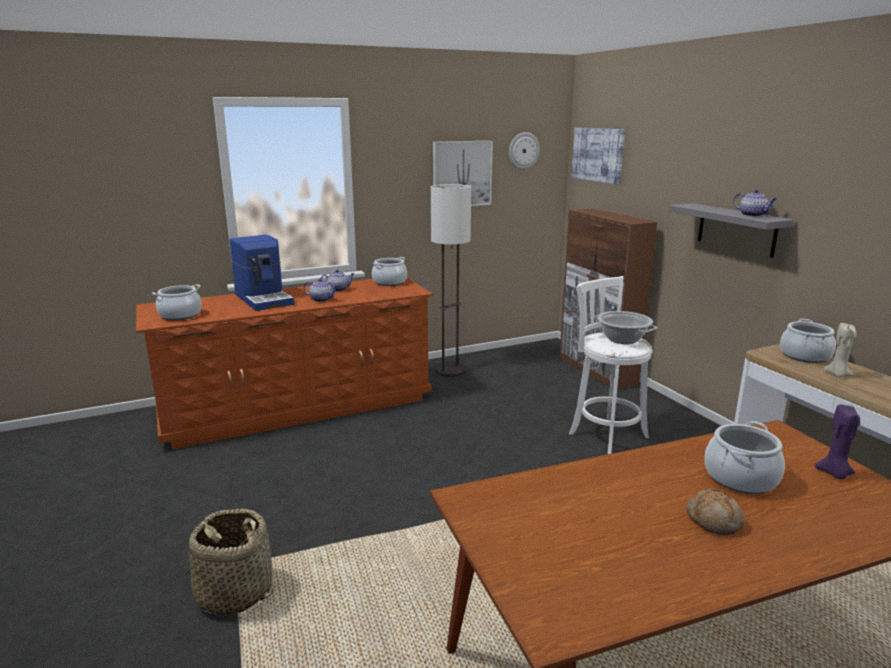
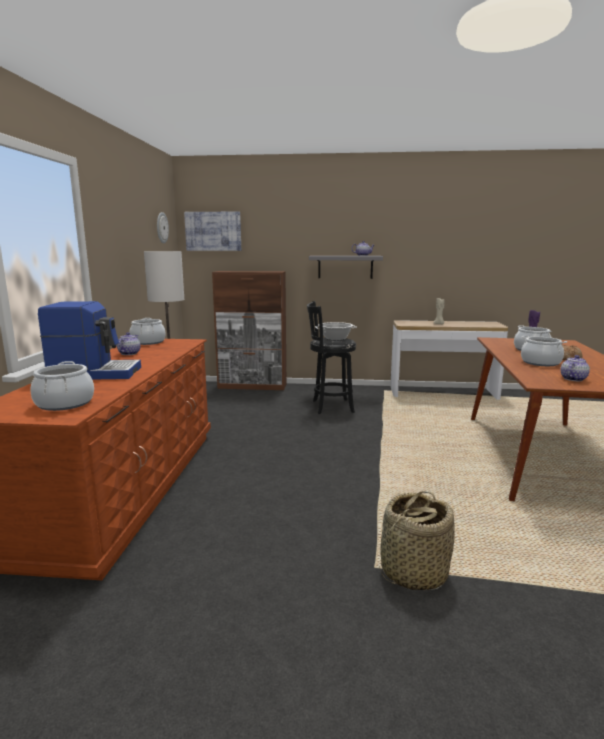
camera: 60 degrees left, 5 degrees down
teapot [304,278,338,302] -> teapot moved to [560,355,590,381]
picture [433,141,493,206] -> none
white stool [569,276,652,454] -> black stool [307,301,356,414]
cooking pot [780,319,836,363] -> cooking pot moved to [521,336,567,366]

